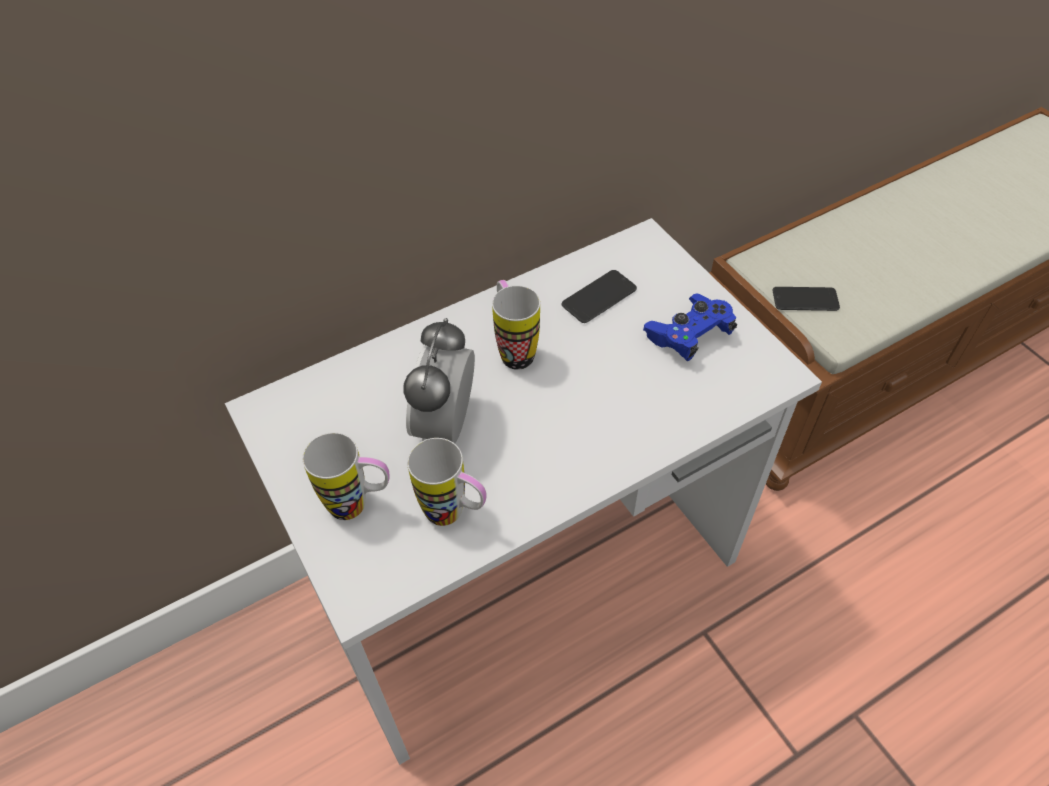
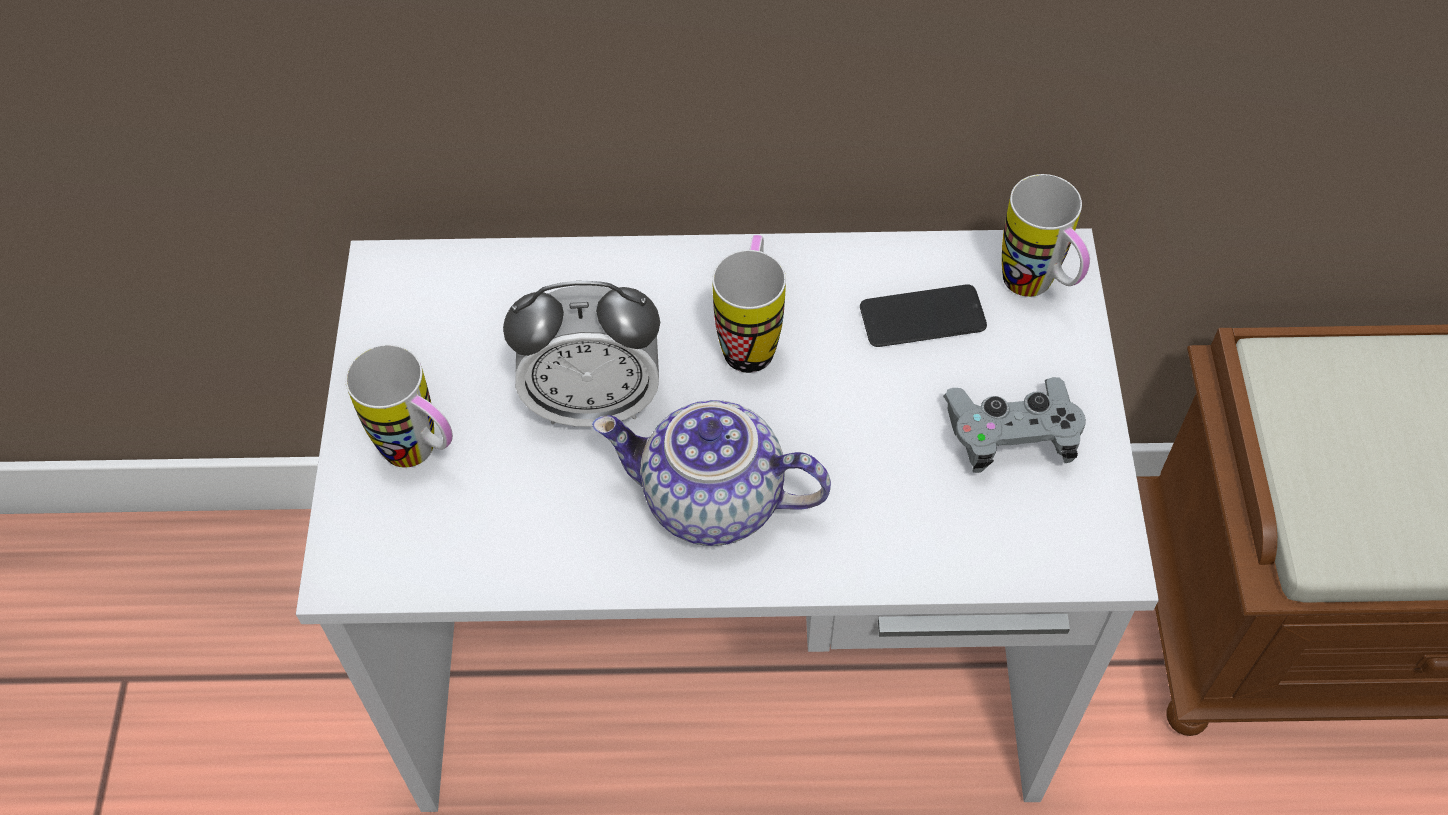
camera: 30 degrees right, 5 degrees up
alarm clock [404,318,475,443] -> alarm clock turned 135 degrees counterclockwise [503,281,660,427]
mug [407,438,487,526] -> mug moved to [1002,174,1090,297]
blue game controller [643,293,737,361] -> grey game controller [943,377,1086,473]
phone [772,287,840,311] -> none
none -> teapot [592,400,831,546]

